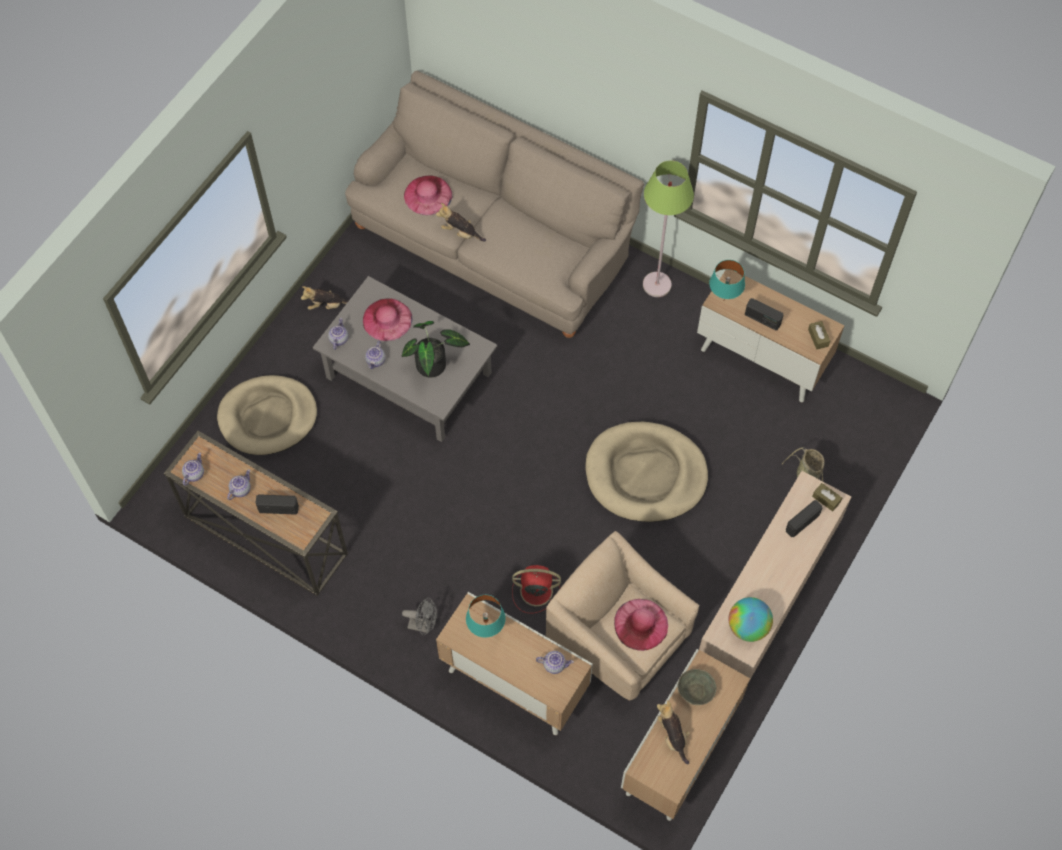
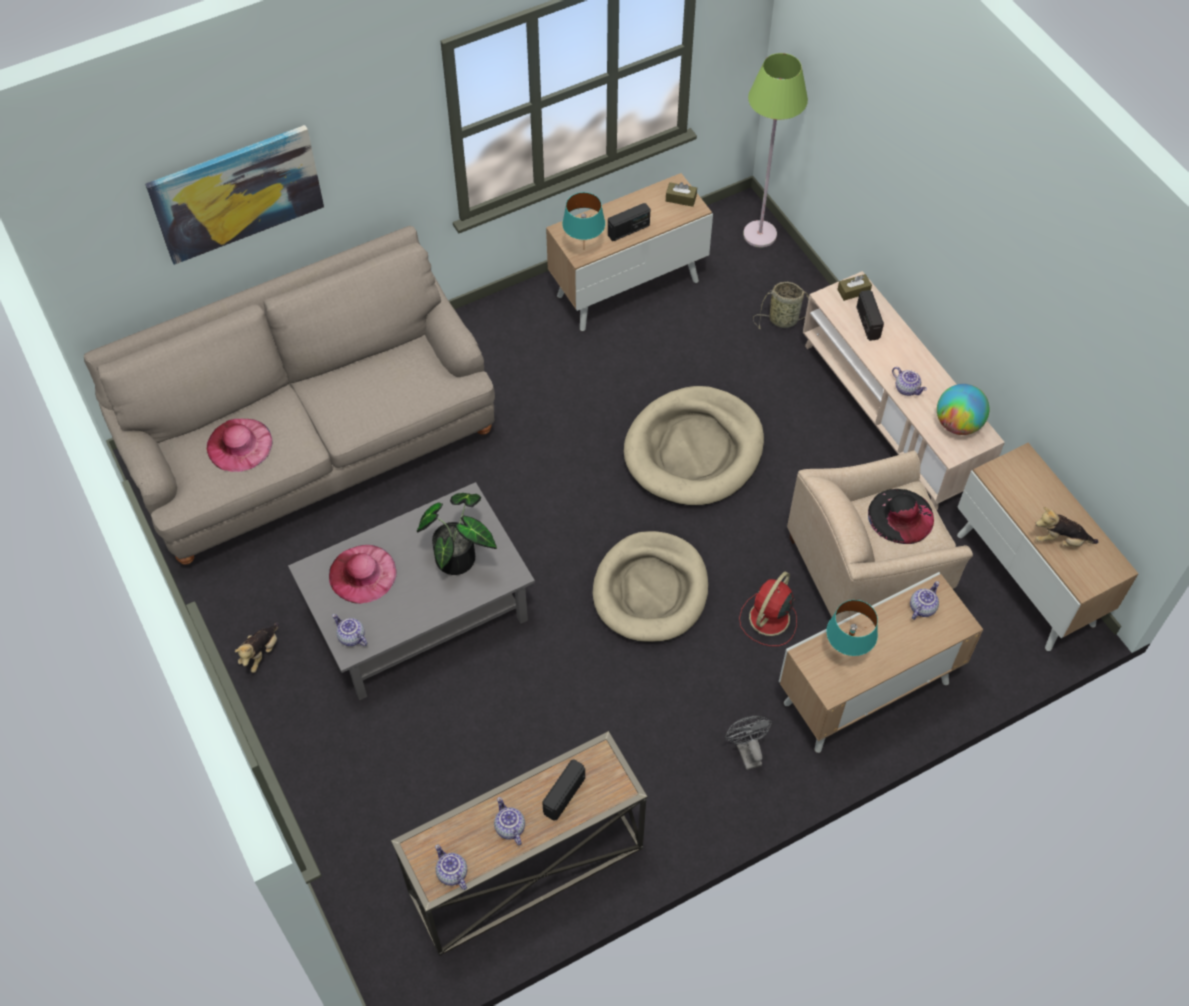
camera: 60 degrees left, 5 degrees down
beige dog bed [217,375,317,455] -> beige dog bed moved to [593,531,708,643]
teapot [365,341,385,369] -> teapot moved to [892,367,927,396]
grey fan [402,597,437,636] -> grey fan turned 60 degrees counterclockwise [725,716,772,770]
plush toy [436,203,486,242] -> none
pink hat [614,599,668,651] -> black hat [868,489,934,544]
green floor lamp [643,160,694,297] -> green floor lamp moved to [743,53,808,247]
grey bowl [677,669,717,705] -> none
none -> picture [145,125,324,265]

